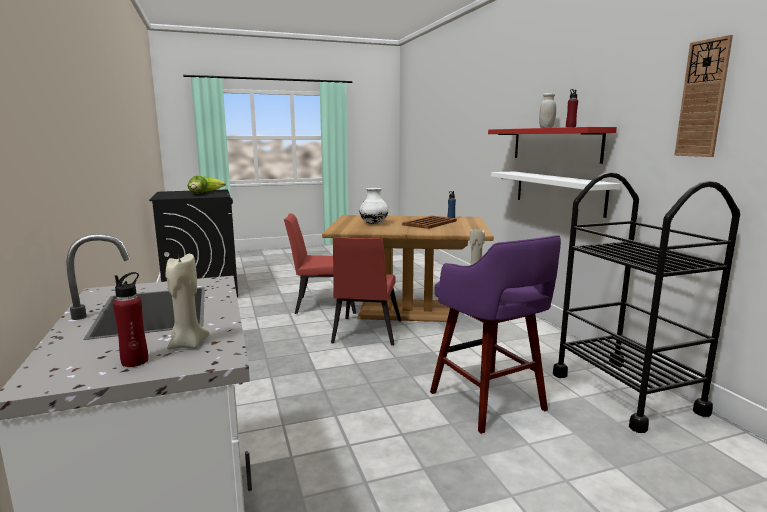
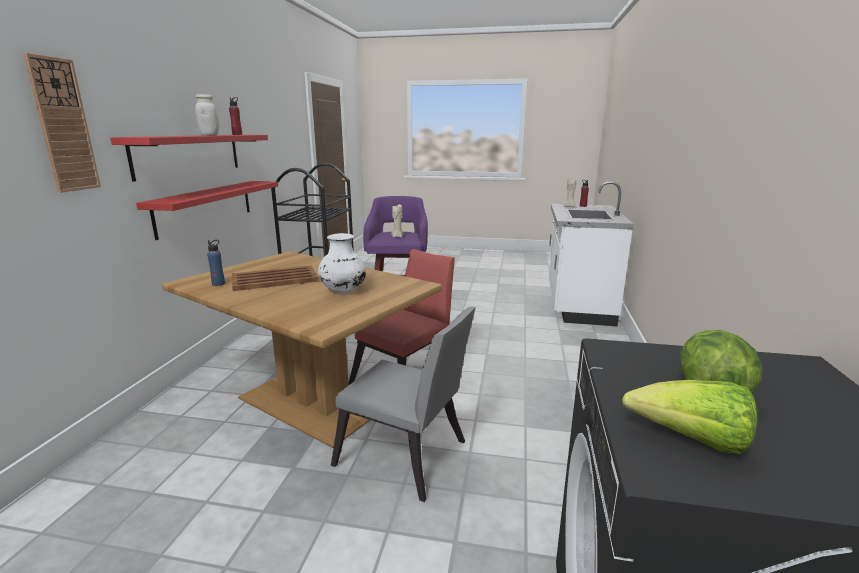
camera: 150 degrees left, 5 degrees up
red chair [284,213,356,314] -> grey chair [331,306,476,502]
white shelf [491,172,620,218] -> red shelf [136,181,278,240]
wall clock [674,35,733,157] -> wall clock moved to [23,53,101,193]

